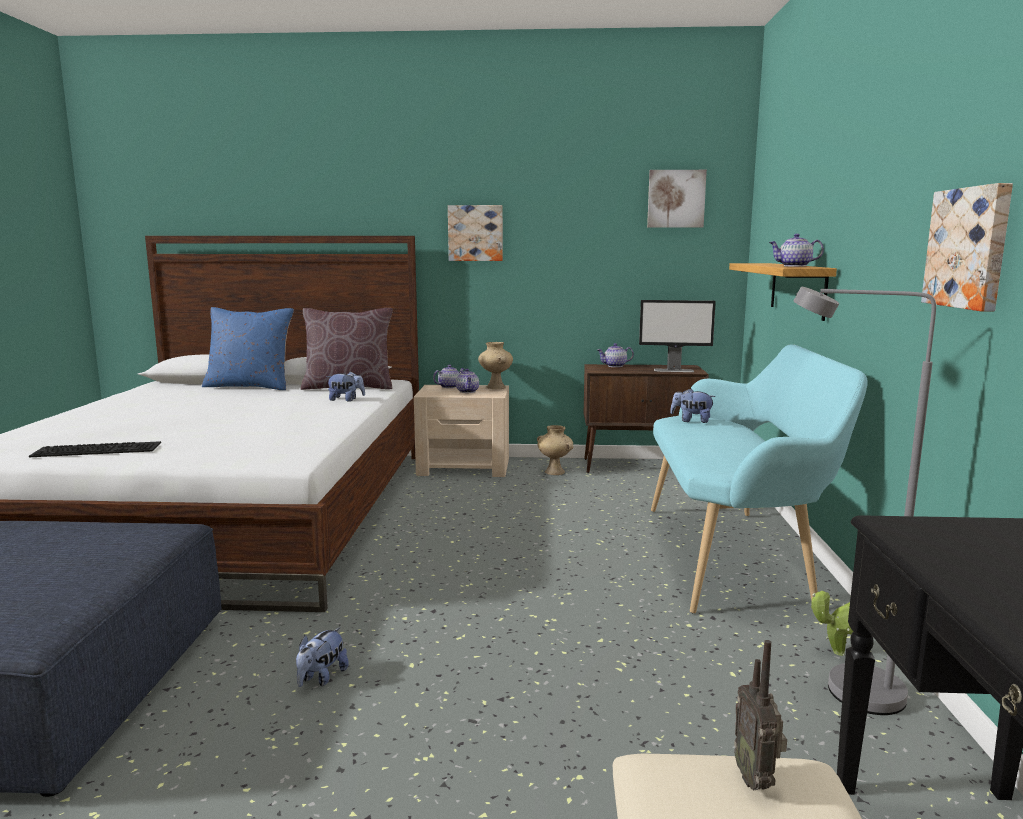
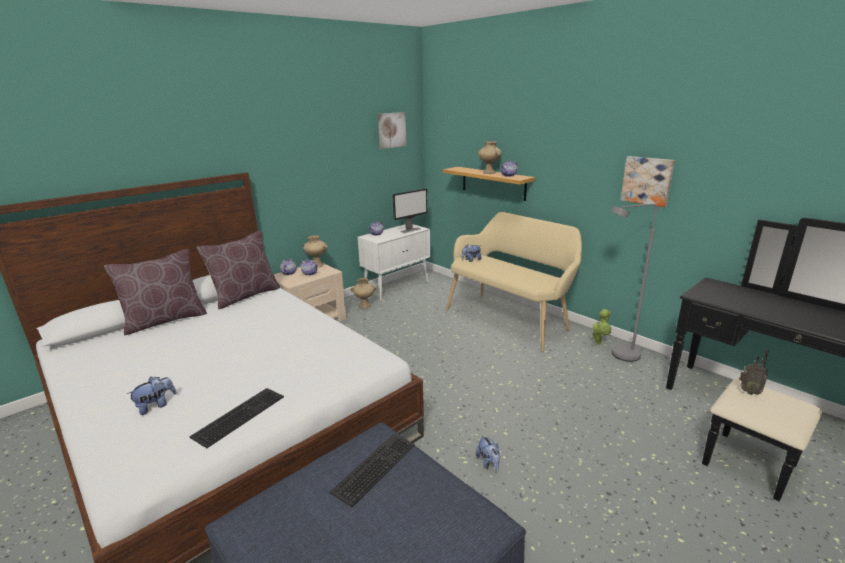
camera: 45 degrees left, 10 degrees up
blue pillow [202,307,294,390] -> brown pillow [104,249,207,336]
plush toy [326,371,365,402] -> plush toy moved to [127,377,176,415]
picture [448,205,503,261] -> none
brown cabinet [584,364,709,473] -> white cabinet [358,224,430,300]
turquoise bench [651,344,867,614] -> beige bench [446,212,582,352]
none -> keyboard [329,434,415,507]
none -> beige vase [478,141,502,174]

